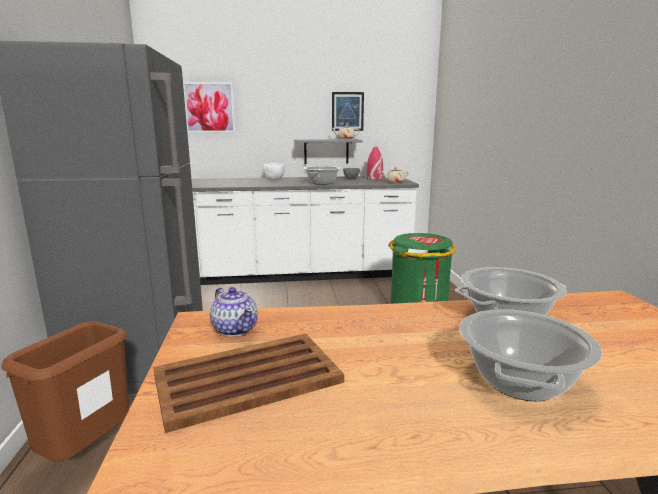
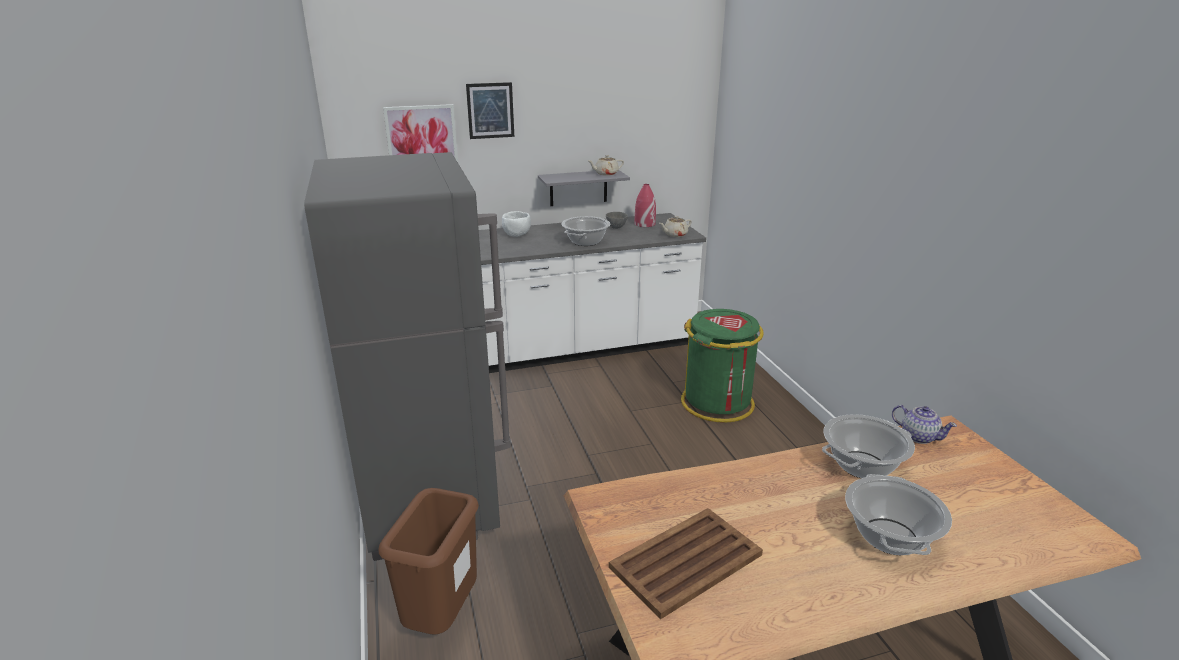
camera: 10 degrees left, 10 degrees up
teapot [210,287,258,337] -> teapot moved to [892,405,957,444]
picture [332,92,364,131] -> picture moved to [466,82,514,139]

